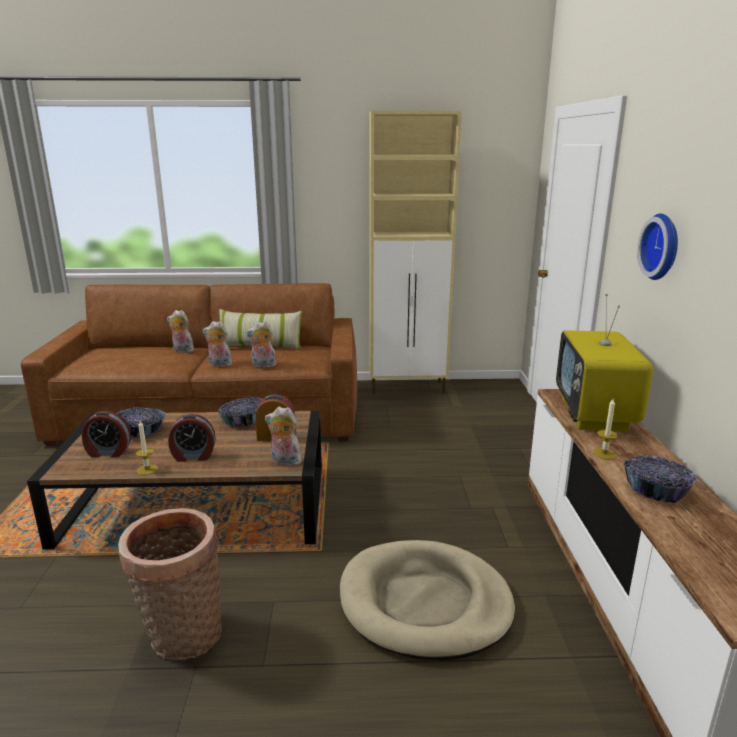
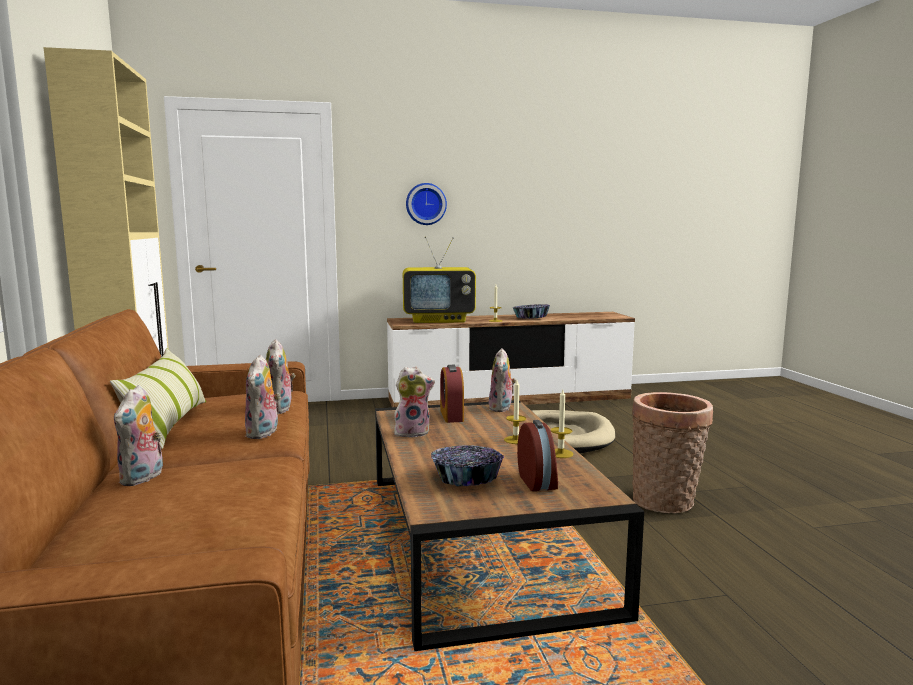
camera: 100 degrees left, 10 degrees down
alarm clock [168,414,216,462] -> candle [504,380,526,444]
bowl [218,397,262,426] -> plush toy [394,367,435,438]

